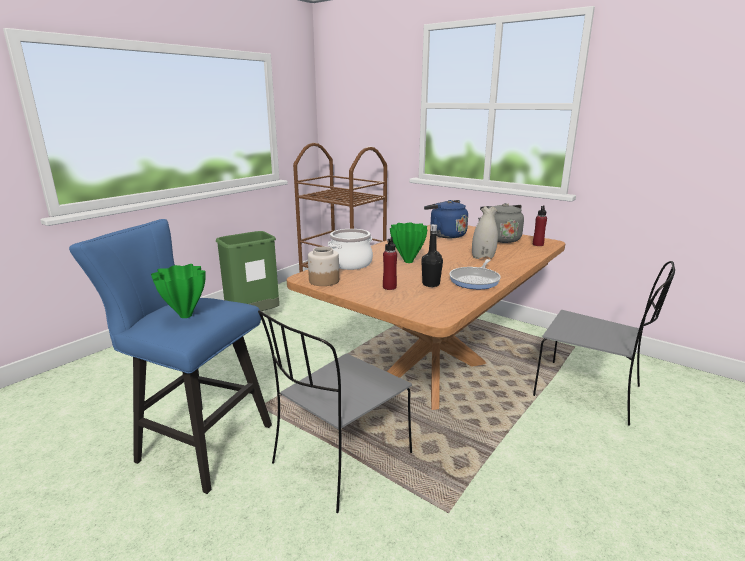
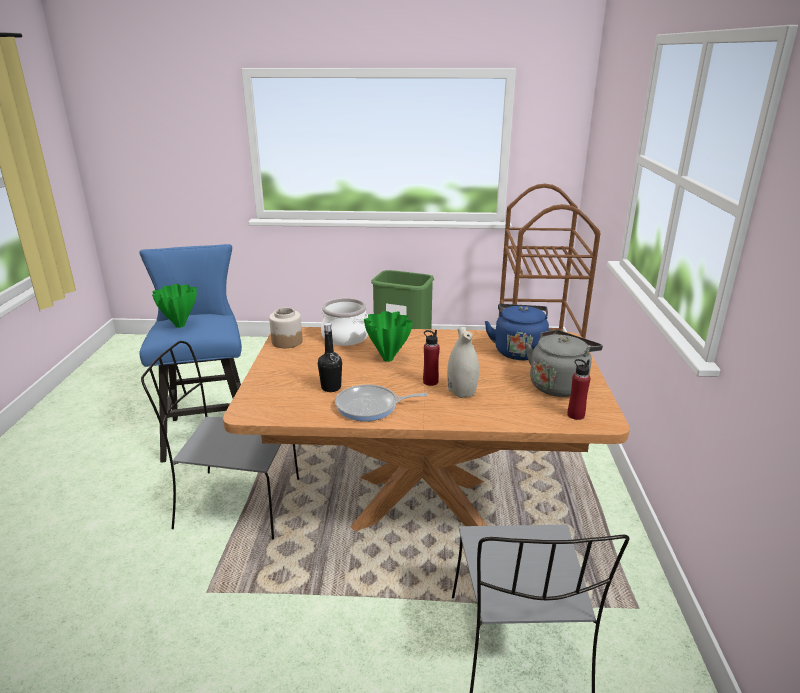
camera: 55 degrees right, 5 degrees up
red bottle [383,237,397,290] -> red bottle moved to [423,330,439,386]

